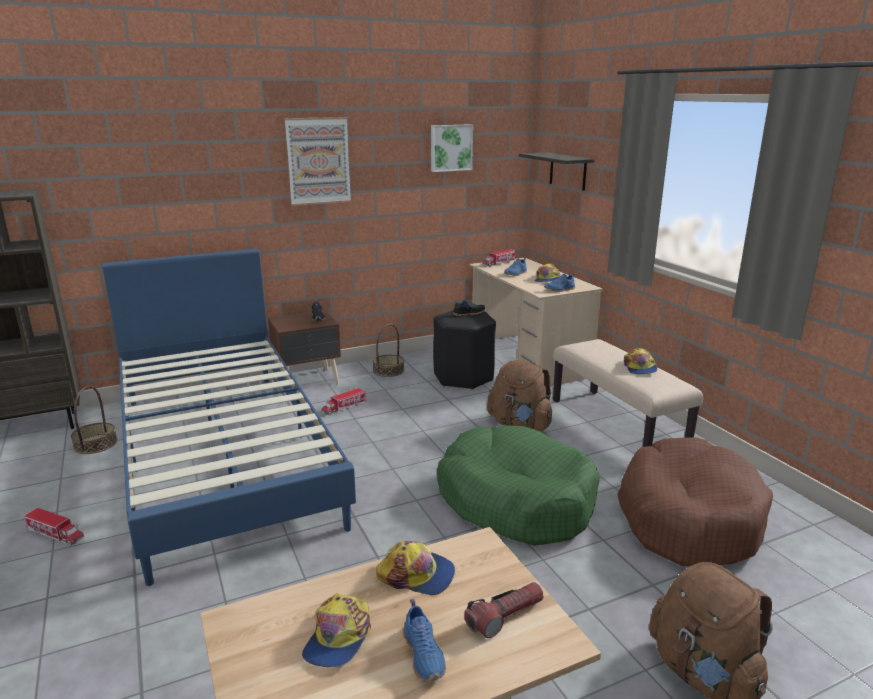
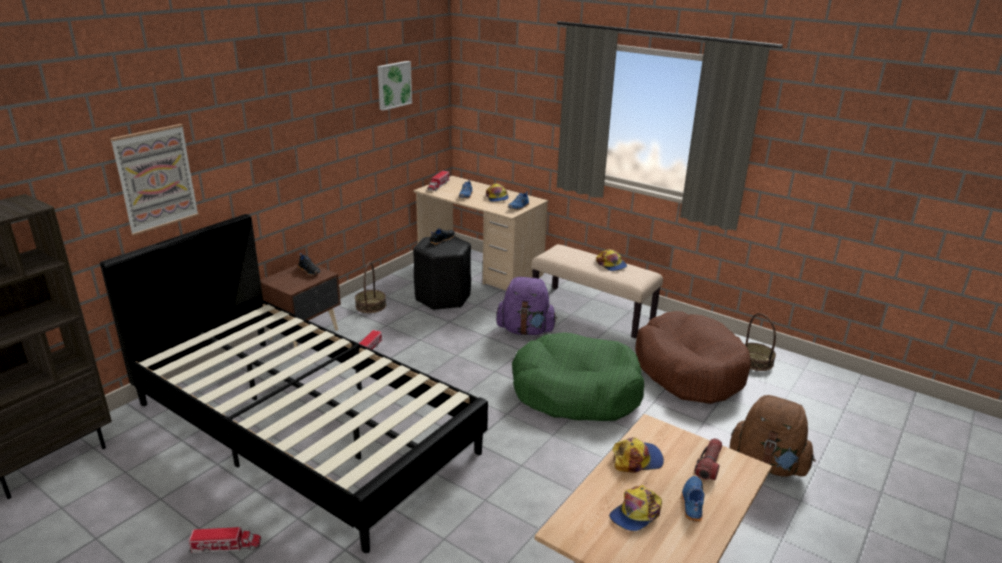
camera: 30 degrees left, 5 degrees up
basket [71,386,117,454] -> basket moved to [744,313,776,371]
blue bed [102,249,356,586] -> black bed [100,214,488,553]
picture [285,117,351,206] -> picture moved to [110,124,199,236]
cap [302,593,371,667] -> cap turned 60 degrees clockwise [609,485,662,531]
blue shoe [403,599,446,682] -> blue shoe turned 120 degrees counterclockwise [682,476,705,522]
brown backpack [487,360,552,431] -> purple backpack [496,277,557,335]
shelf [519,152,595,191] -> none

